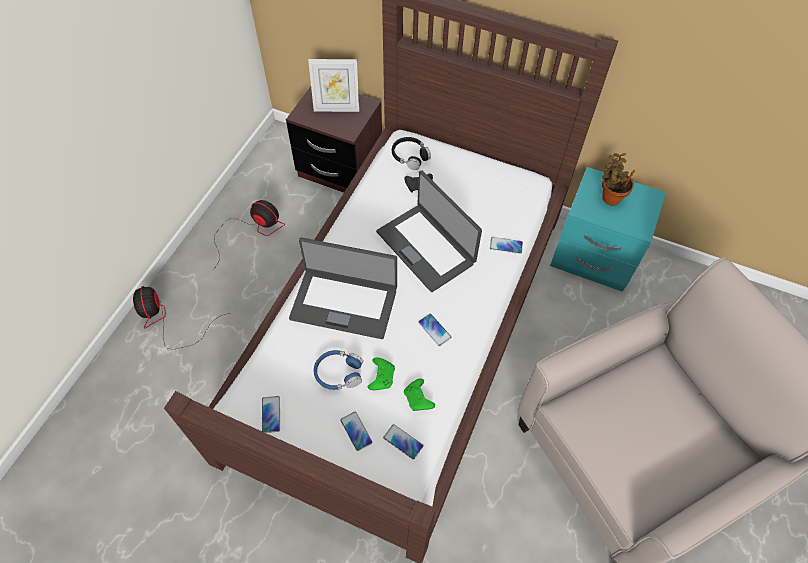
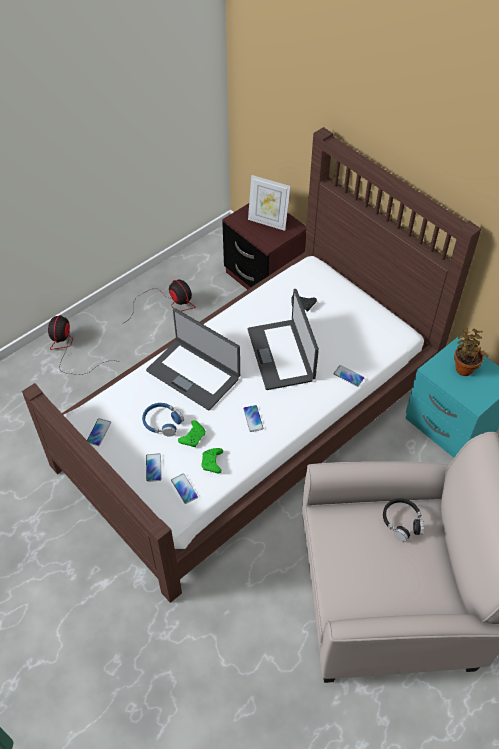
camera: 25 degrees right, 5 degrees down
black headphones [392,137,431,170] -> black headphones moved to [383,498,424,542]

